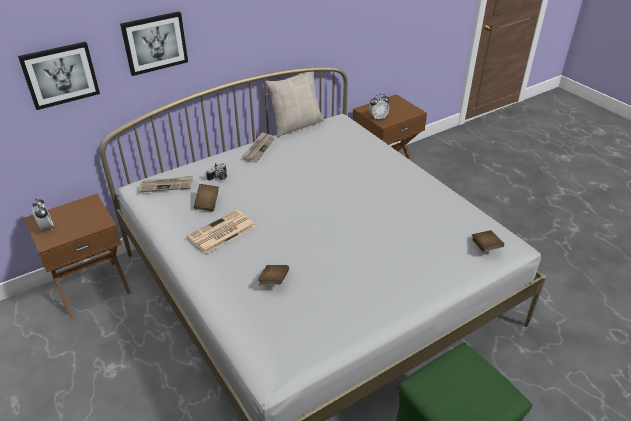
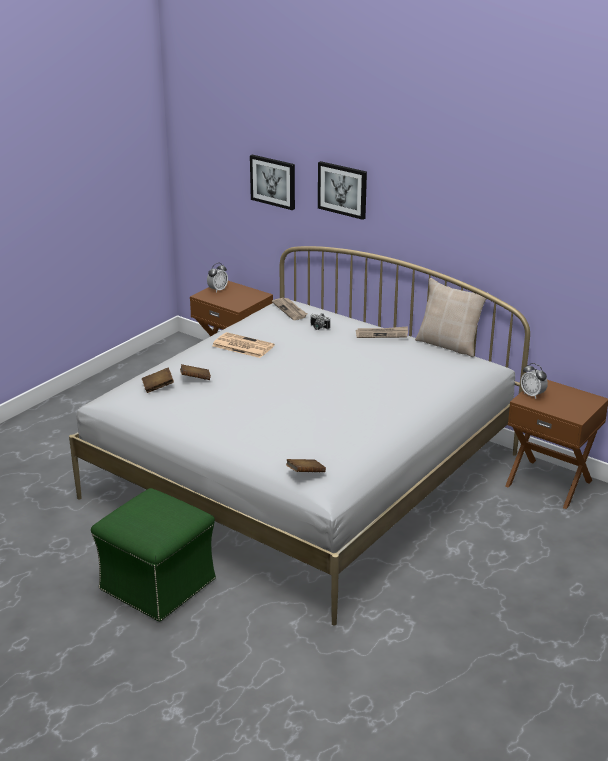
camera: 70 degrees right, 10 degrees down
brown book [194,184,219,212] -> brown book moved to [142,368,174,393]

